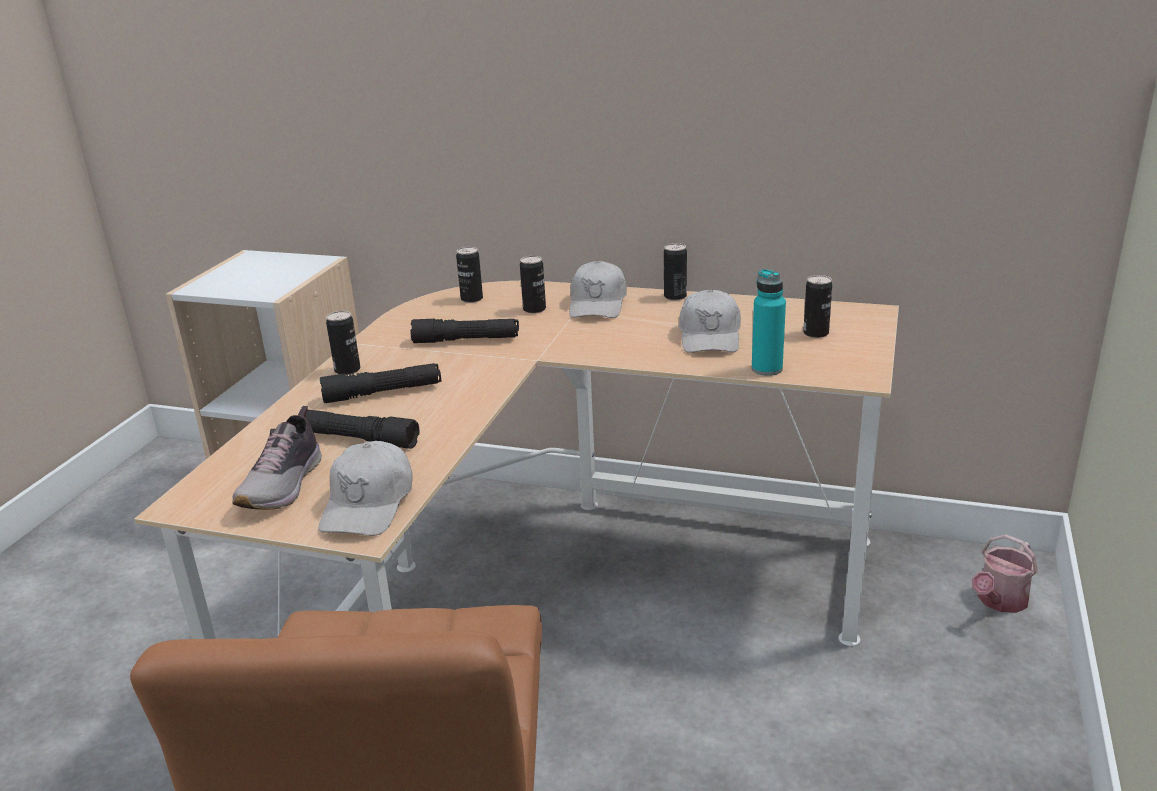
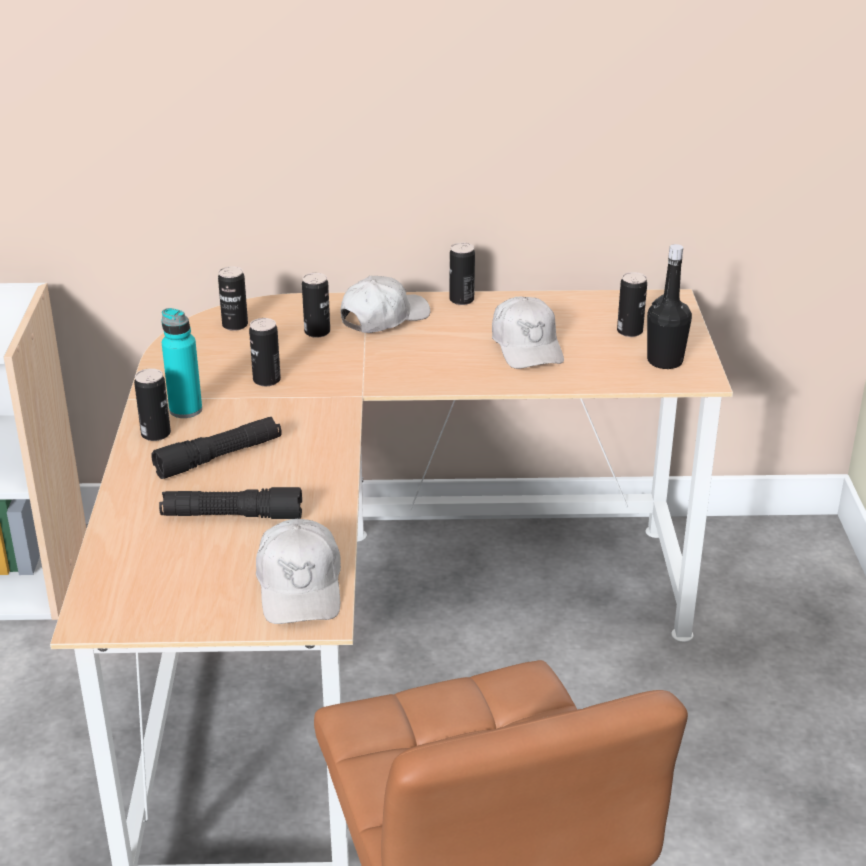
camera: 20 degrees left, 5 degrees up
shoe [232,406,322,510] -> none
black flashlight [410,319,519,343] -> can [249,318,281,386]
white cap [569,261,627,318] -> white cap turned 120 degrees counterclockwise [340,276,430,333]
turquoise bottle [752,269,786,376] -> turquoise bottle moved to [161,308,202,418]
watering can [972,534,1038,613] -> none
none -> black bottle [647,244,692,369]

